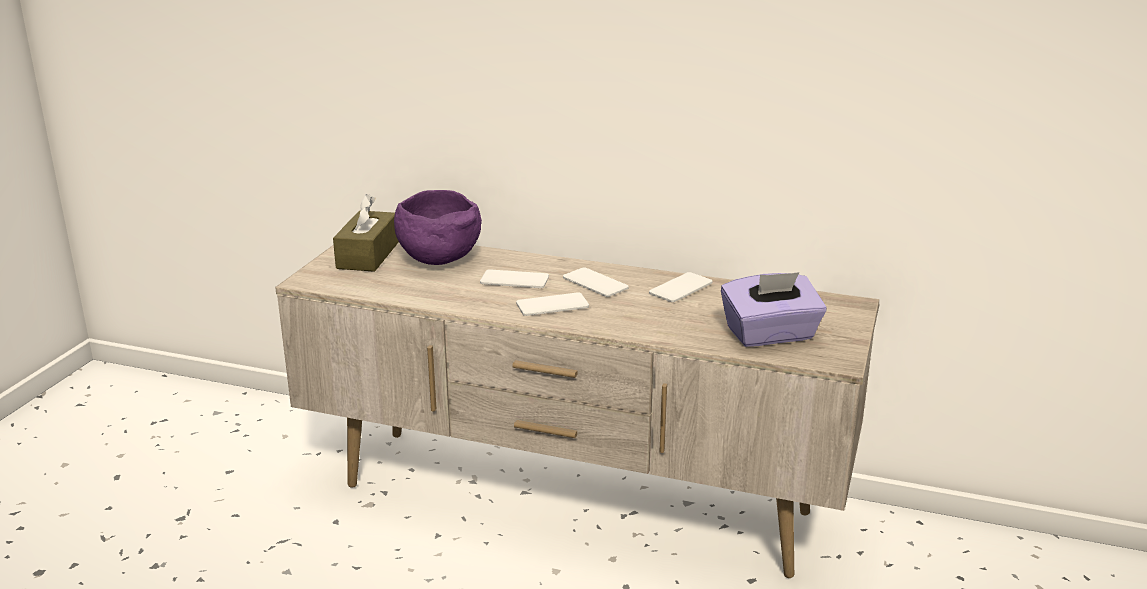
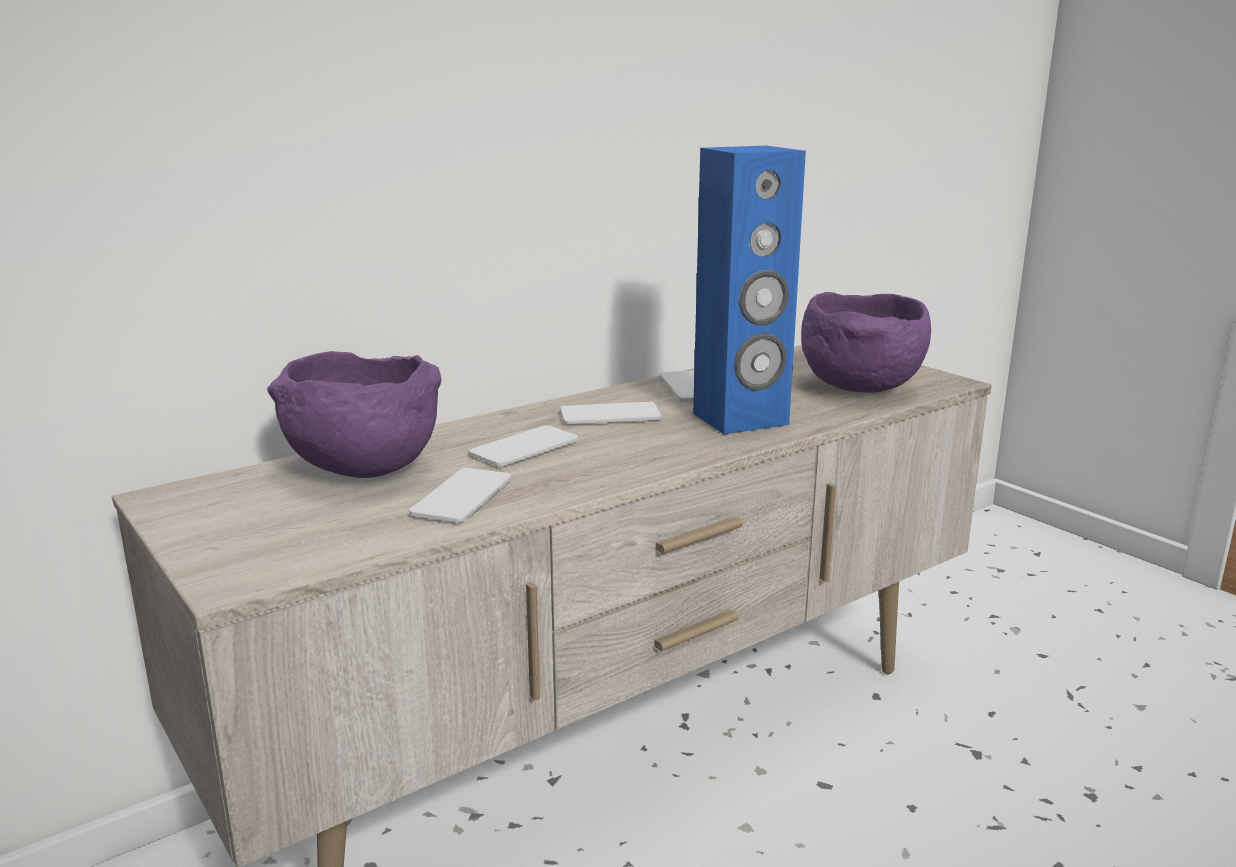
camera: 55 degrees left, 5 degrees down
brown tissue box [333,194,399,272] -> none
phone [516,292,589,316] -> phone moved to [409,468,511,523]
purple tissue box [721,272,827,347] -> purple bowl [801,292,931,393]
none -> blue speaker [693,146,806,434]

